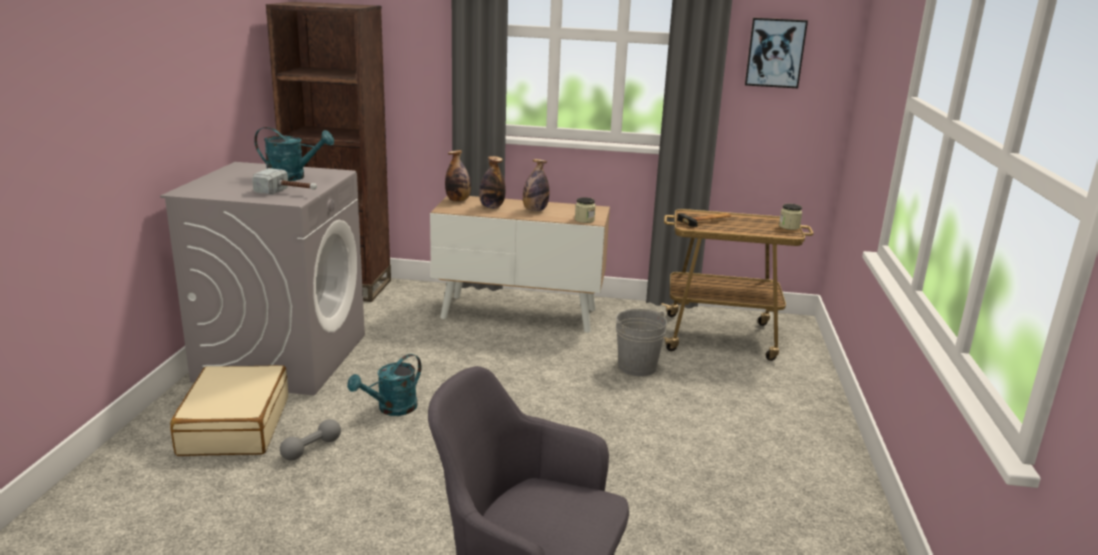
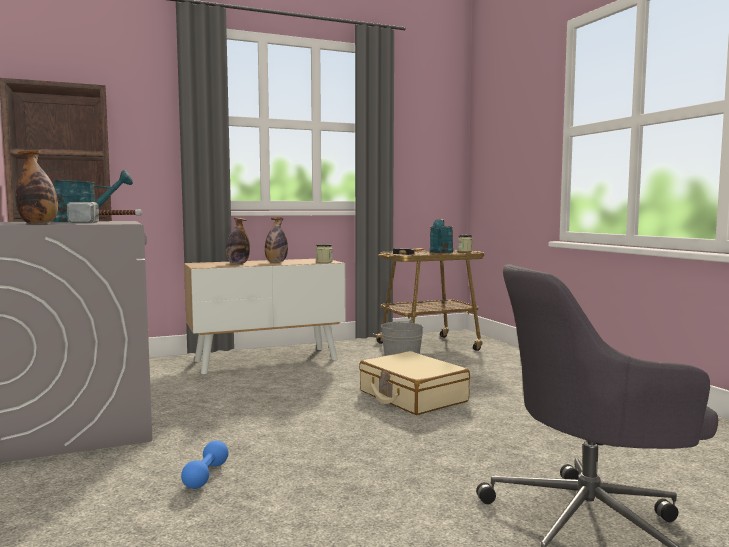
camera: 30 degrees left, 15 degrees down
beige suitcase [170,365,288,456] -> beige suitcase moved to [359,351,470,415]
grey dumbbell [280,419,341,461] -> blue dumbbell [181,441,229,489]
turquoise watering can [347,354,422,416] -> turquoise watering can moved to [430,219,453,253]
bottle [445,150,471,202] -> bottle moved to [15,150,58,224]
picture [745,18,808,88] -> none

